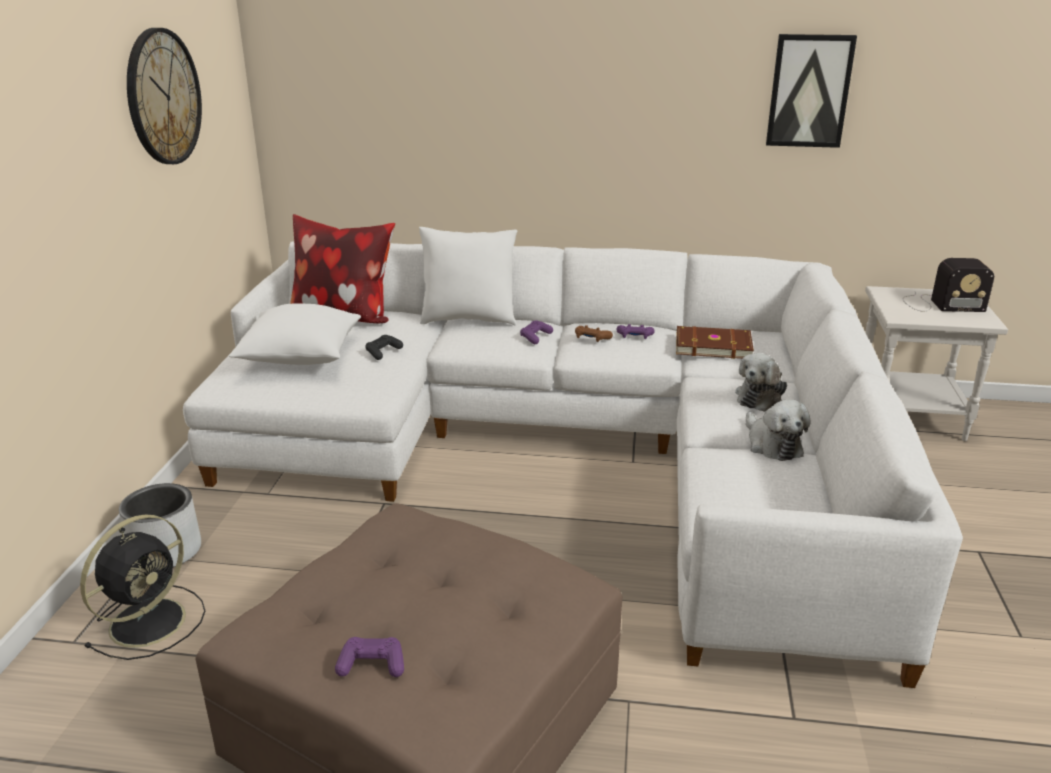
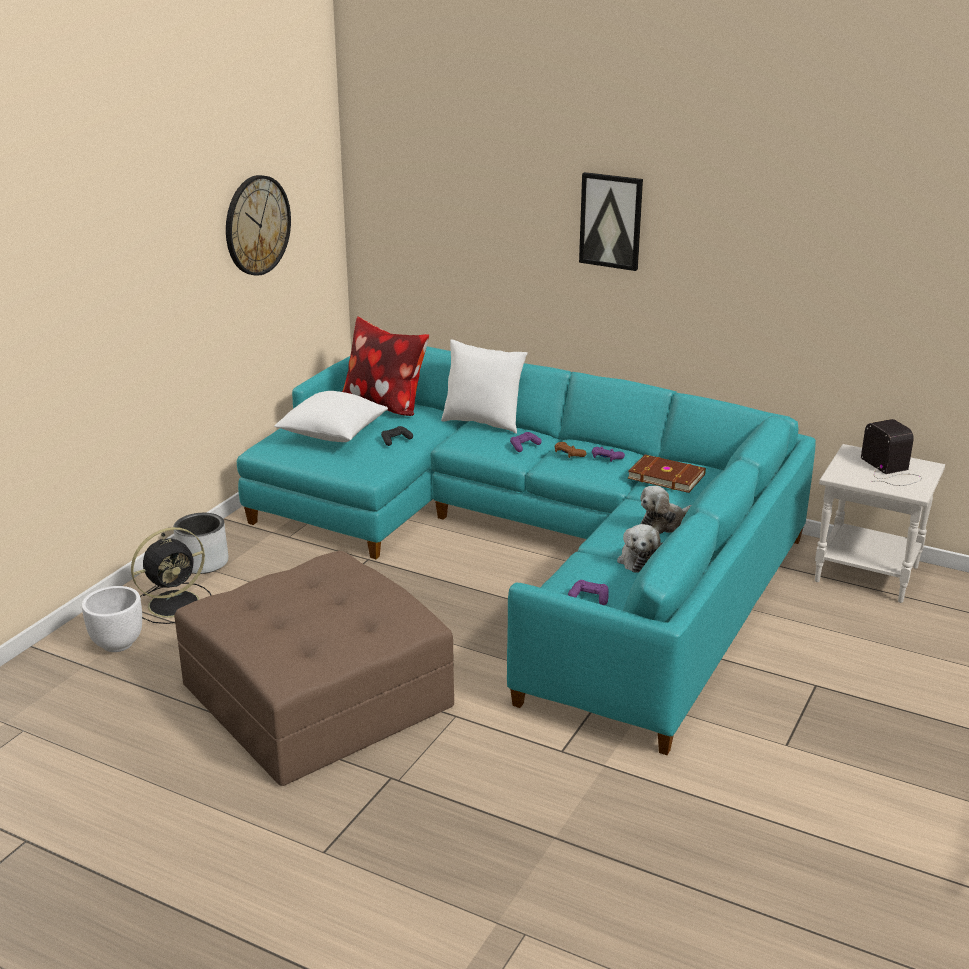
camera: 20 degrees right, 0 degrees up
white sofa [183,241,963,688] -> turquoise sofa [237,346,816,755]
purple game controller [335,637,404,677] -> purple game controller moved to [568,580,609,605]
picture [766,34,857,148] -> picture moved to [579,172,643,271]
radio [903,258,994,312] -> radio turned 135 degrees counterclockwise [861,419,922,486]
none -> white planter [82,586,142,652]

